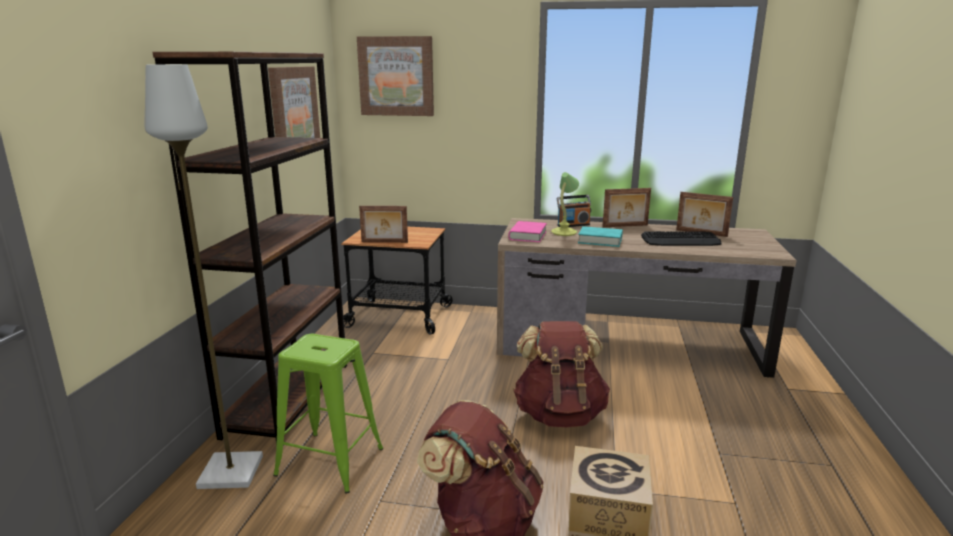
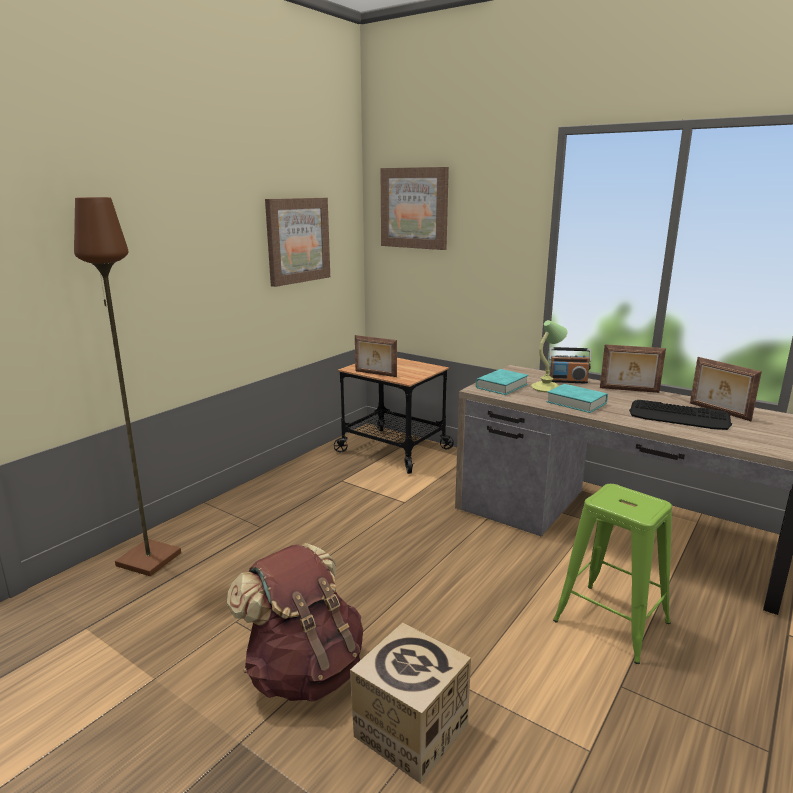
camera: 25 degrees right, 0 degrees up
grey floor lamp [145,64,263,489] -> brown floor lamp [74,197,181,576]
brown bookcase [153,52,347,444] -> none
green stool [273,334,383,493] -> green stool moved to [553,484,672,664]
pink book [509,221,547,242] -> turquoise book [476,369,528,395]
brown backpack [513,321,610,427] -> none

